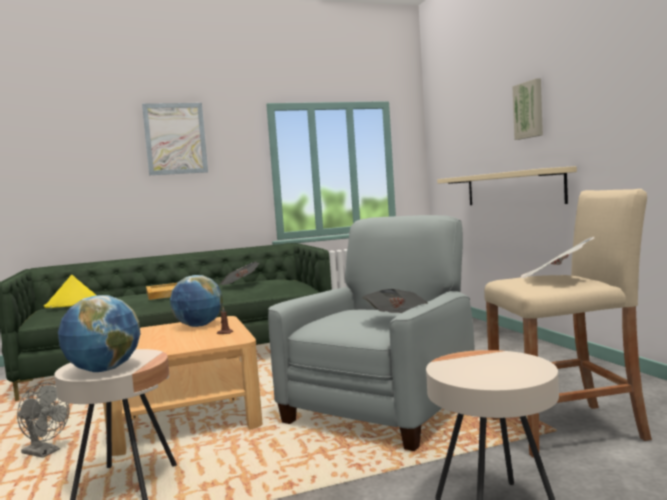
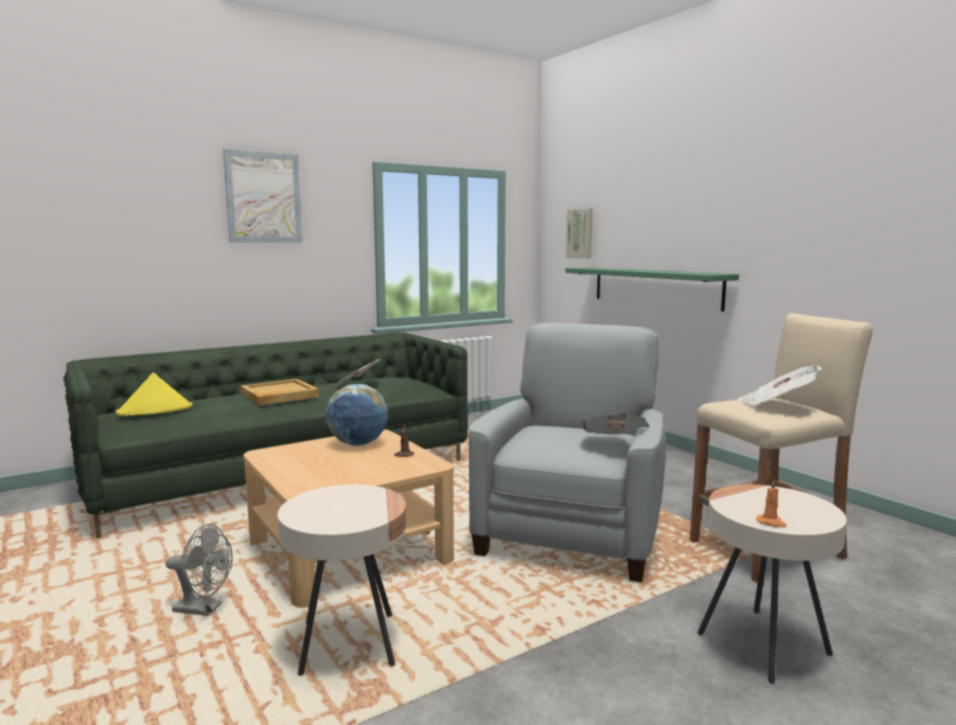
camera: 15 degrees left, 5 degrees up
globe [58,295,140,372] -> none
beige shelf [437,166,577,205] -> green shelf [565,267,739,312]
picture [512,78,543,140] -> picture moved to [566,208,593,258]
none -> orange candle [756,480,787,527]

